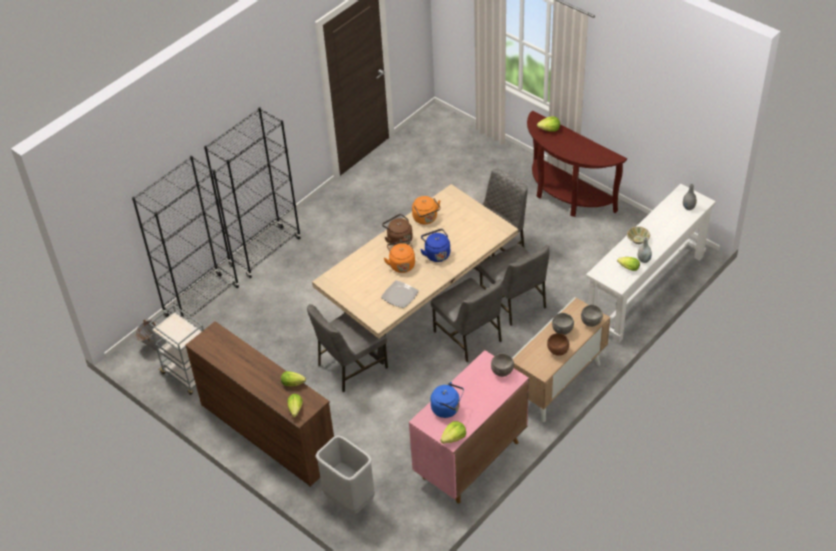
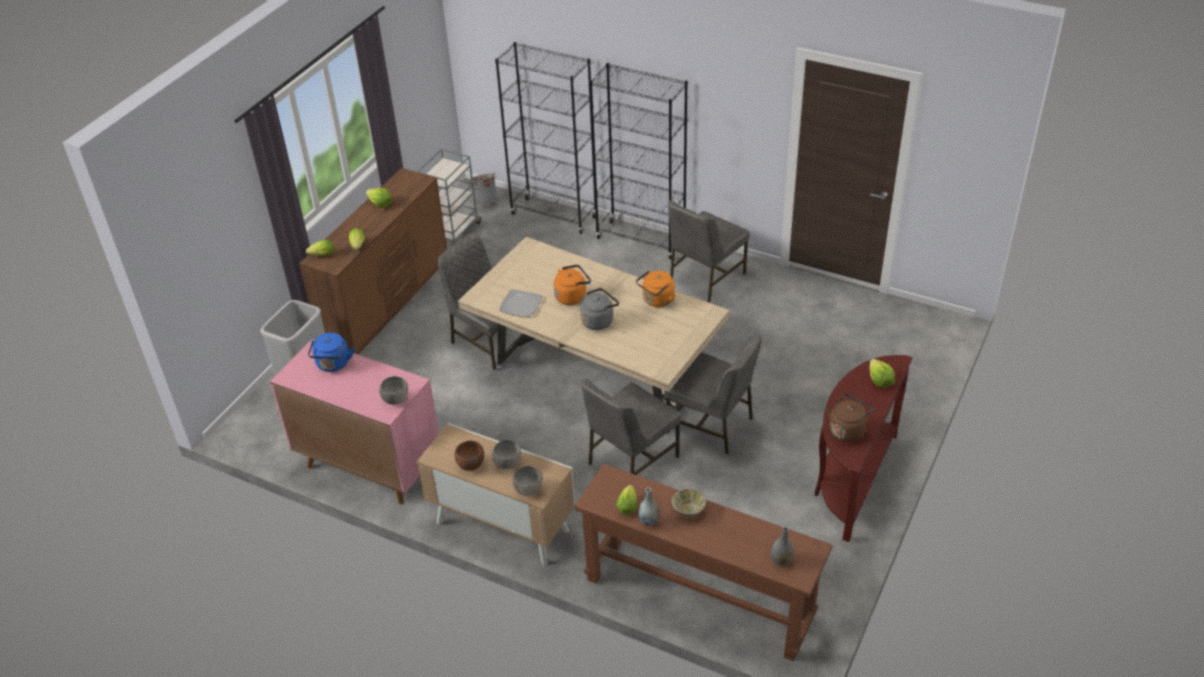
camera: 75 degrees right, 5 degrees down
brown kettle [382,214,413,246] -> brown kettle moved to [825,394,874,442]
blue kettle [420,229,450,262] -> grey kettle [580,288,619,330]
grey chair [431,278,503,362] -> grey chair moved to [668,200,750,302]
lettuce [440,421,466,444] -> lettuce moved to [366,188,393,208]
white console table [586,184,716,343] -> brown console table [575,464,833,661]

